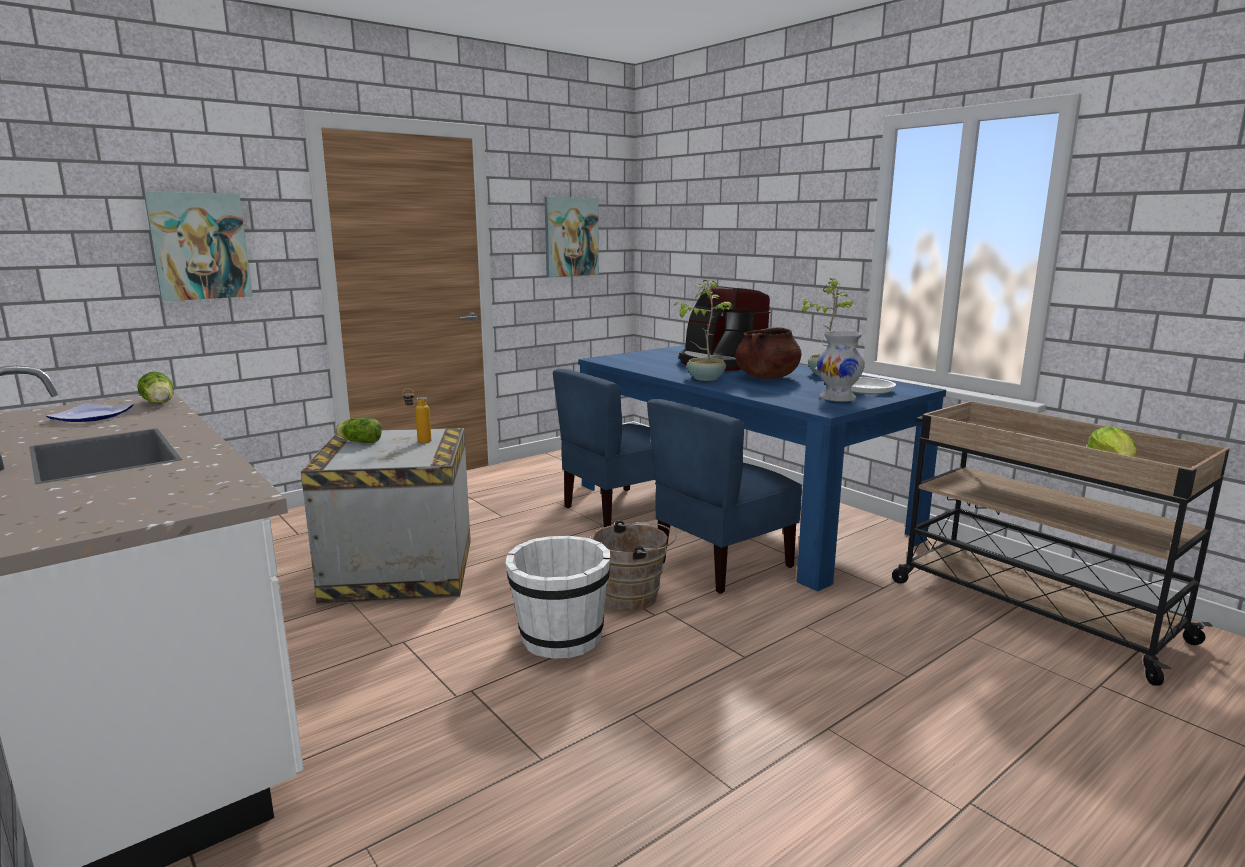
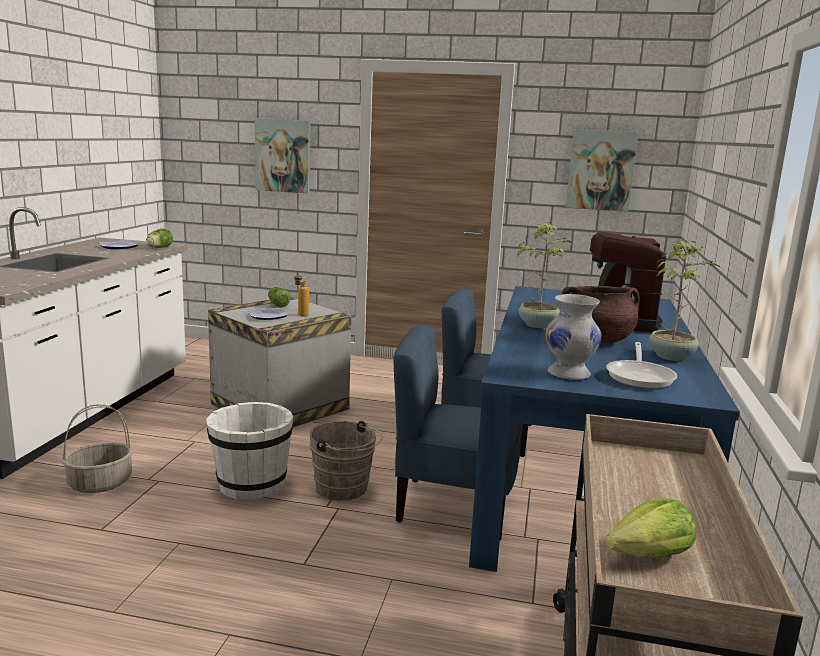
camera: 50 degrees right, 0 degrees up
none -> basket [62,404,133,493]
none -> plate [248,307,287,320]

